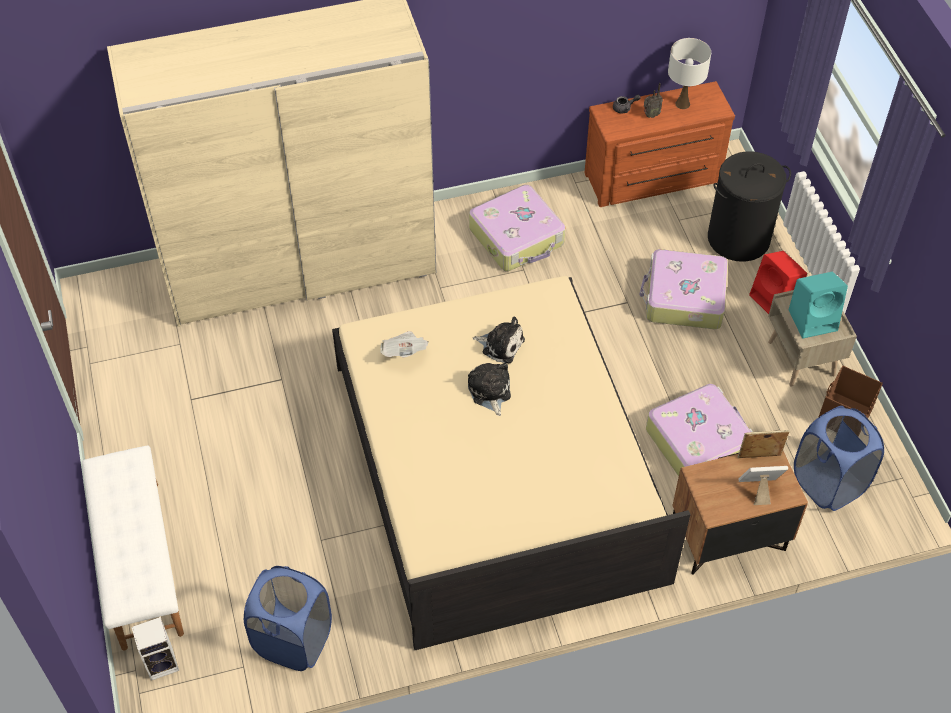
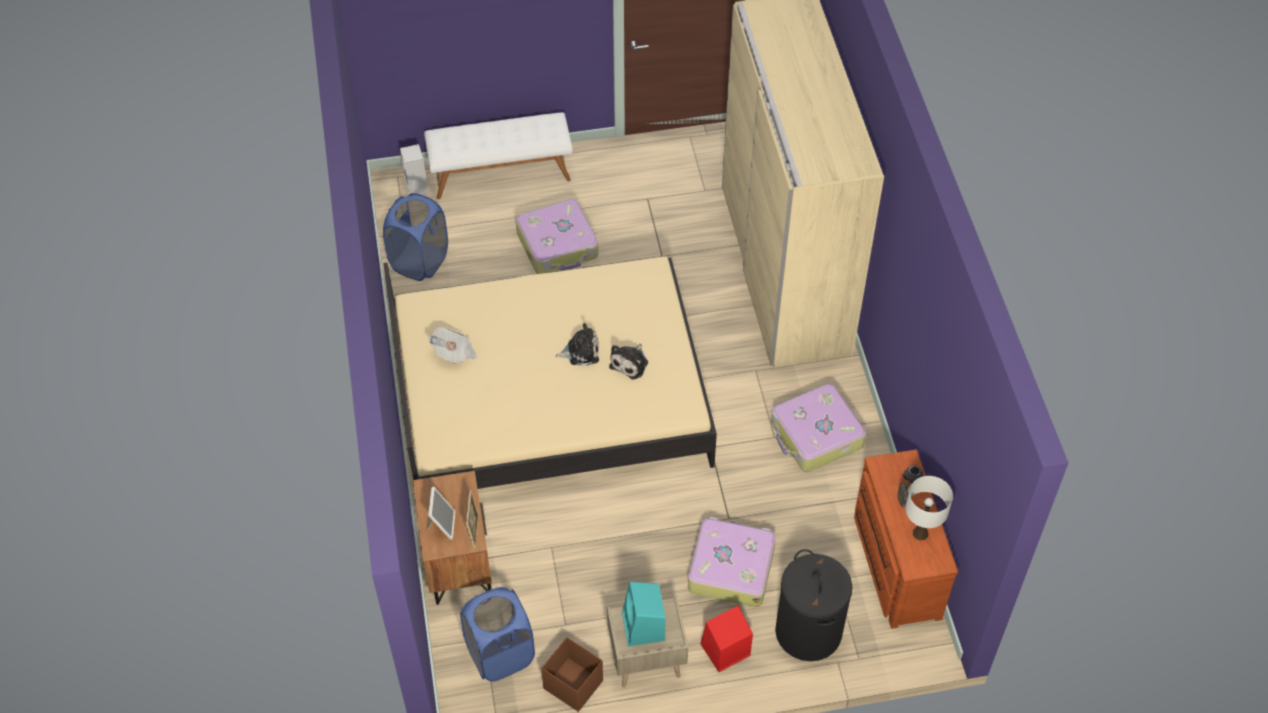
camera: 95 degrees right, 0 degrees up
newspaper [380,331,429,358] -> newspaper moved to [428,326,477,364]
suitcase [646,384,753,476] -> suitcase moved to [515,199,598,274]

